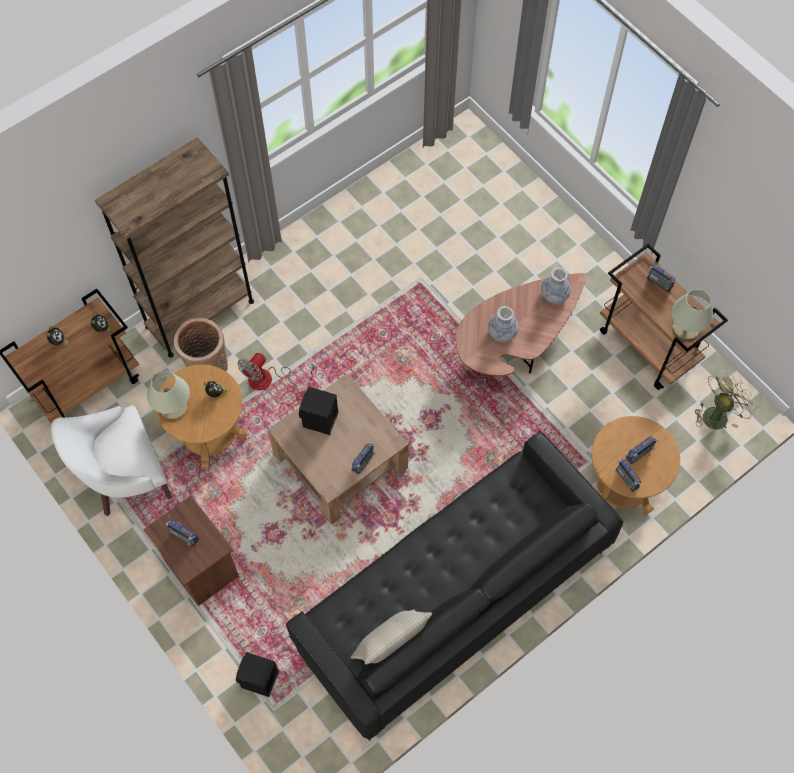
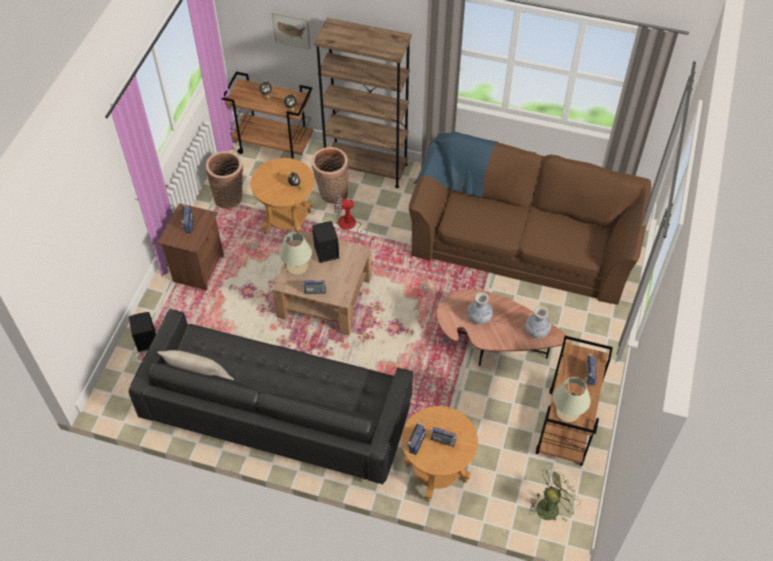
camera: 55 degrees right, 10 degrees down
white armchair [51,405,172,516] -> basket [206,151,243,209]
beige table lamp [147,370,190,419] -> beige table lamp moved to [279,232,312,275]
green fan [695,370,758,430] -> green fan turned 45 degrees counterclockwise [529,465,581,522]
none -> picture [272,12,310,49]
none -> brown sofa [409,132,652,305]

